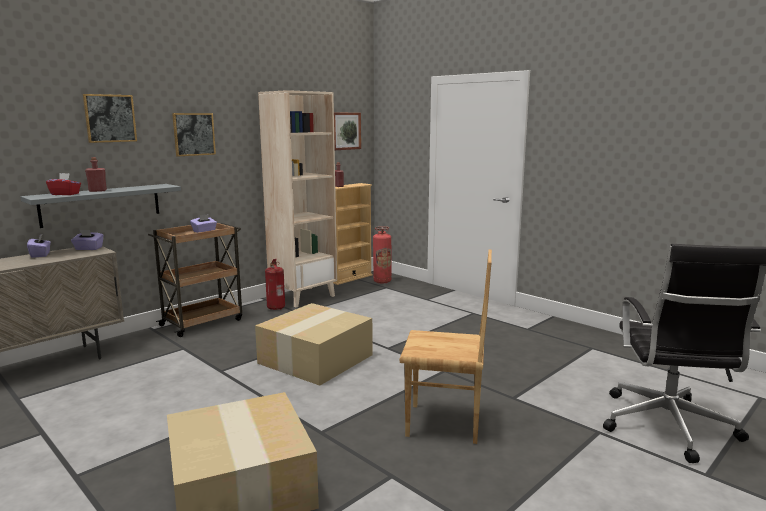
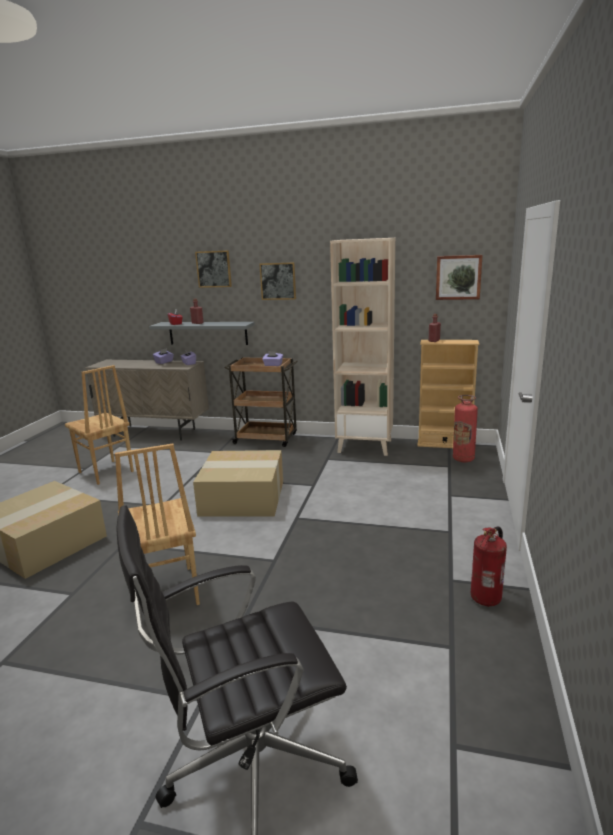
camera: 60 degrees right, 5 degrees up
fire extinguisher [265,259,285,310] -> fire extinguisher moved to [471,526,507,607]
none -> brown chair [65,365,134,485]

